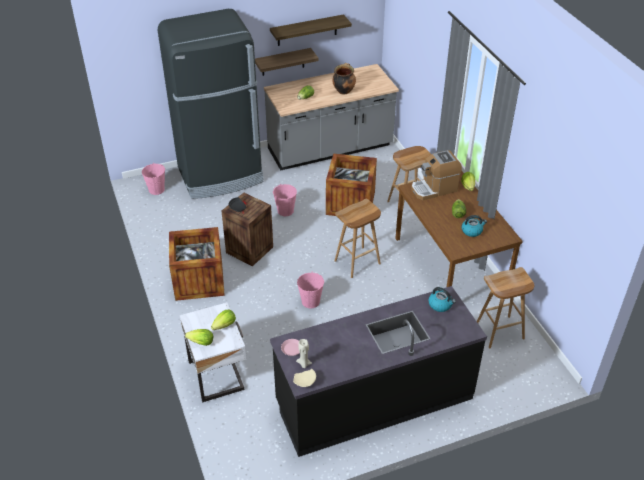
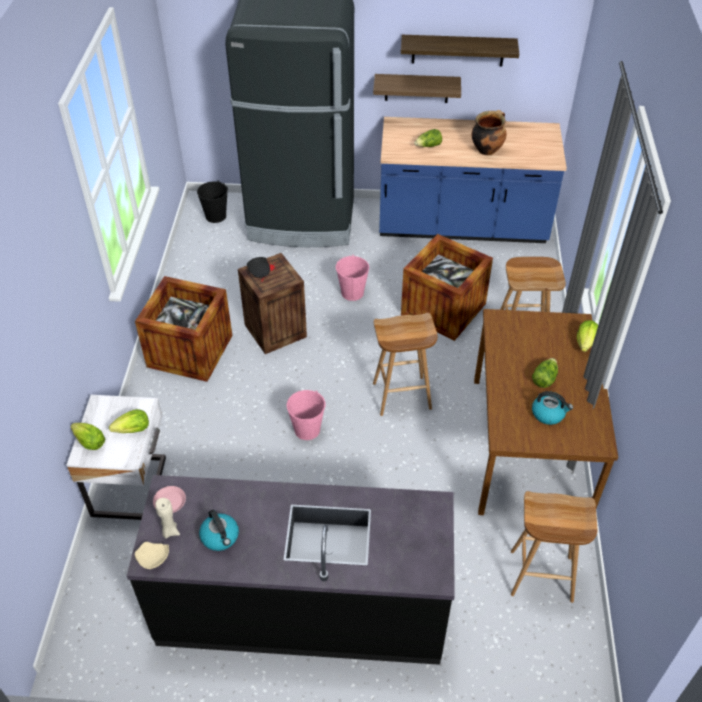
camera: 25 degrees right, 5 degrees up
pink bucket [142,163,165,195] -> black bucket [197,180,228,223]
grey counter [264,64,399,170] -> blue counter [379,117,567,243]
coffee machine [411,150,462,200] -> none
kettle [429,287,456,312] -> kettle moved to [199,509,239,551]

